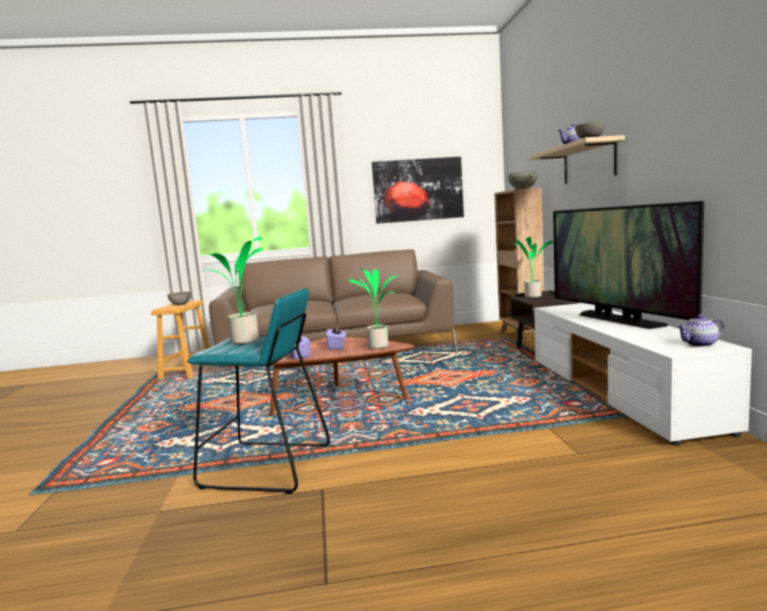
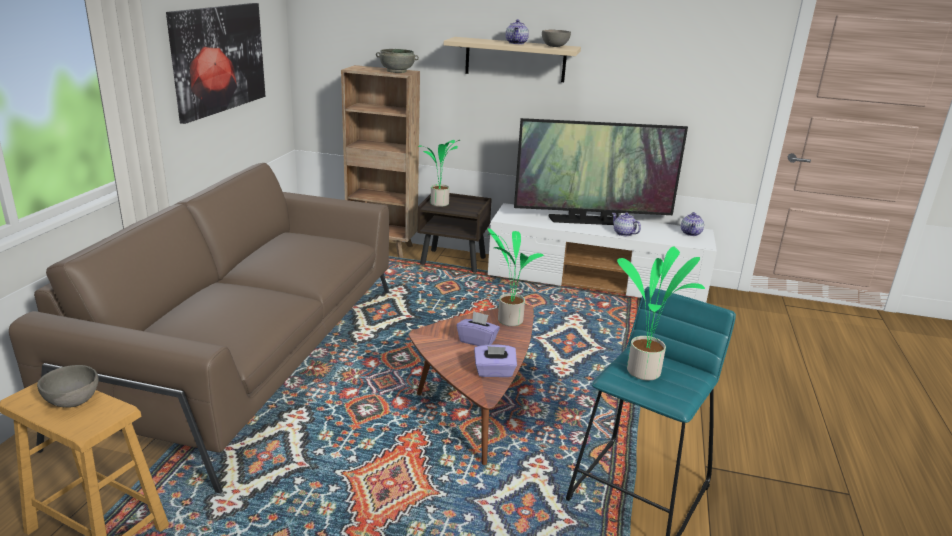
camera: 70 degrees left, 15 degrees up
none -> teapot [612,212,641,236]

